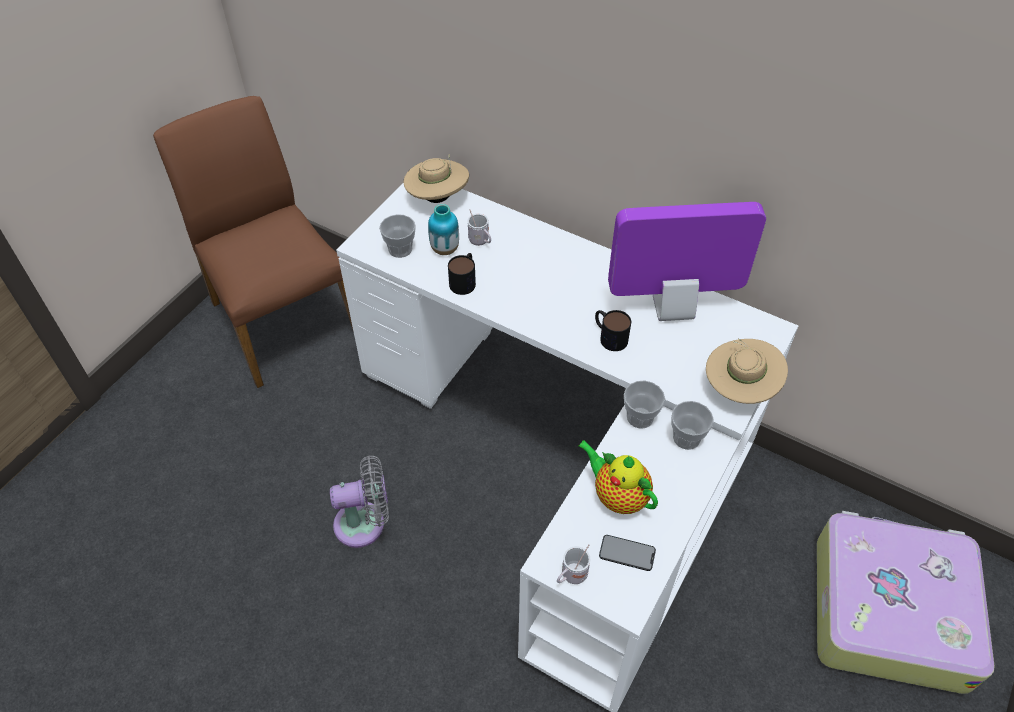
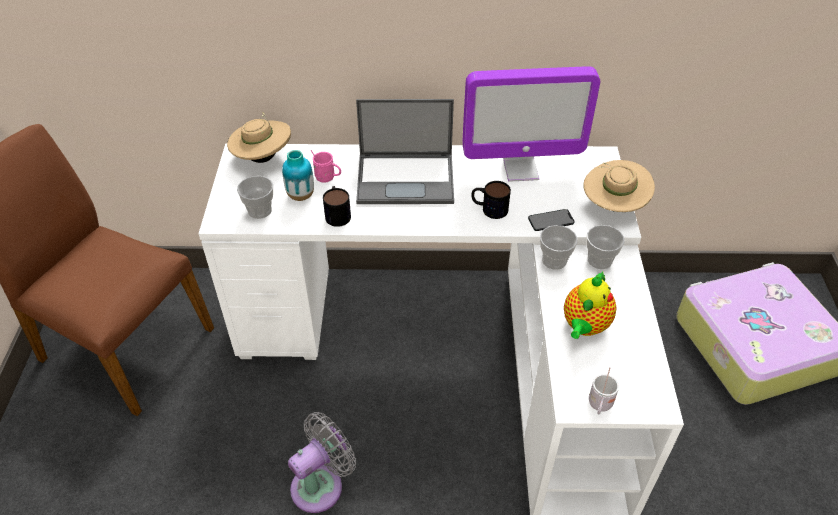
camera: 30 degrees left, 5 degrees down
white mug [468,209,491,246] -> pink mug [311,150,341,183]
teapot [578,440,658,514] -> teapot turned 75 degrees counterclockwise [564,272,617,339]
phone [599,535,656,571] -> phone moved to [528,209,574,231]
monitor [608,202,766,321] -> monitor turned 150 degrees counterclockwise [462,66,600,182]
none -> laptop [356,99,454,204]

